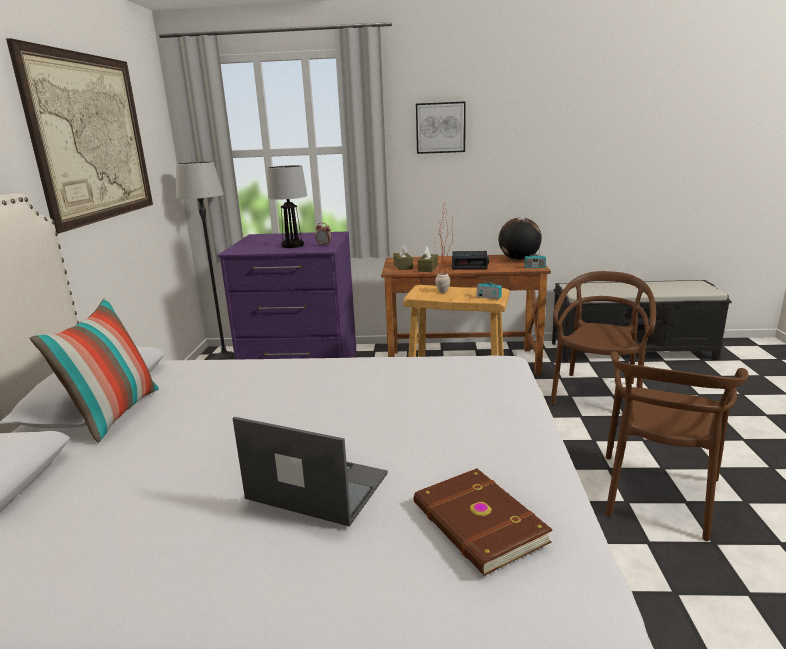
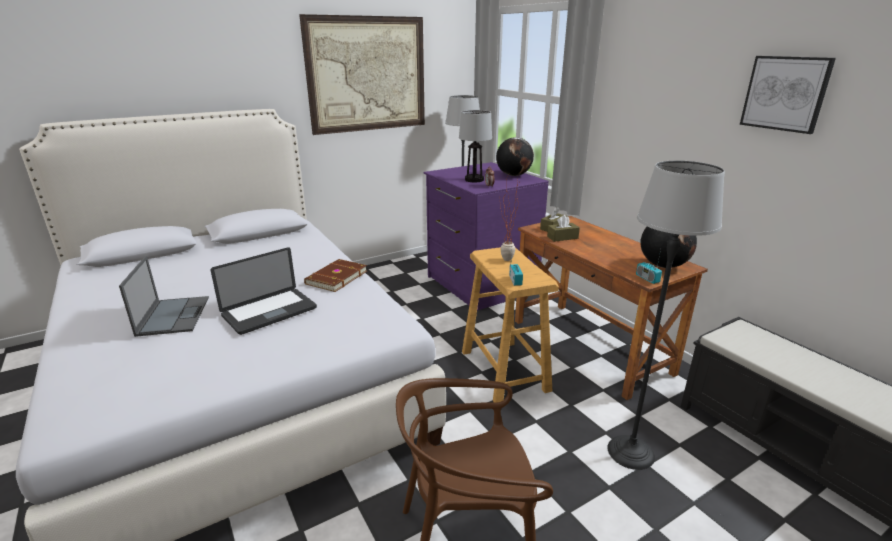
camera: 55 degrees right, 5 degrees up
pillow [30,297,159,443] -> none
brown book [414,468,553,576] -> brown book moved to [304,259,367,292]
picture [416,101,466,154] -> picture moved to [740,56,836,134]
alarm clock [452,251,489,269] -> none
brown chair [550,271,656,406] -> floor lamp [607,160,725,470]
none -> laptop [211,247,317,335]
none -> globe [496,137,534,176]

